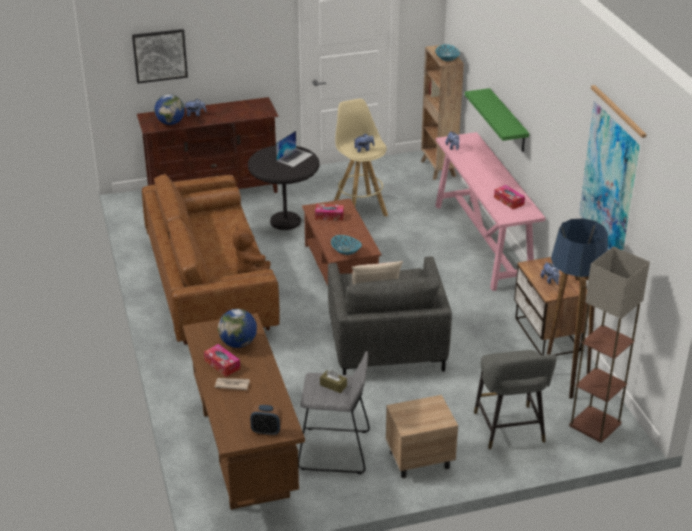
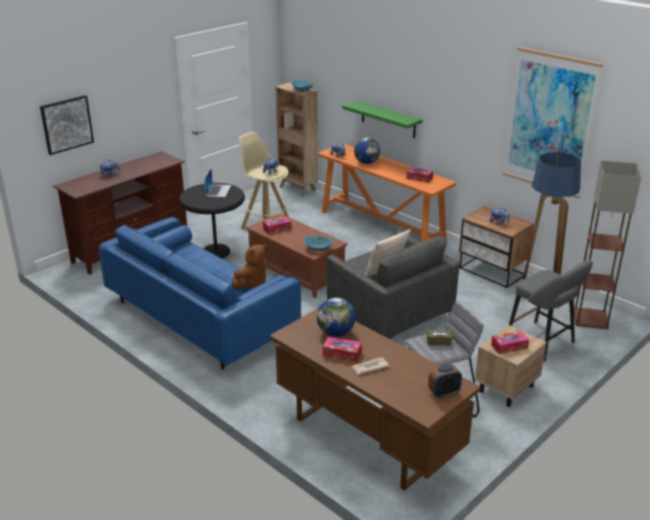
camera: 30 degrees left, 5 degrees down
brown sofa [142,174,280,345] -> blue sofa [99,217,301,370]
globe [154,94,185,125] -> globe moved to [354,138,380,164]
brown plush toy [233,226,271,273] -> brown plush toy turned 90 degrees counterclockwise [232,244,266,289]
pink console table [435,132,545,291] -> orange console table [318,144,457,242]
none -> tissue box [491,331,529,354]

